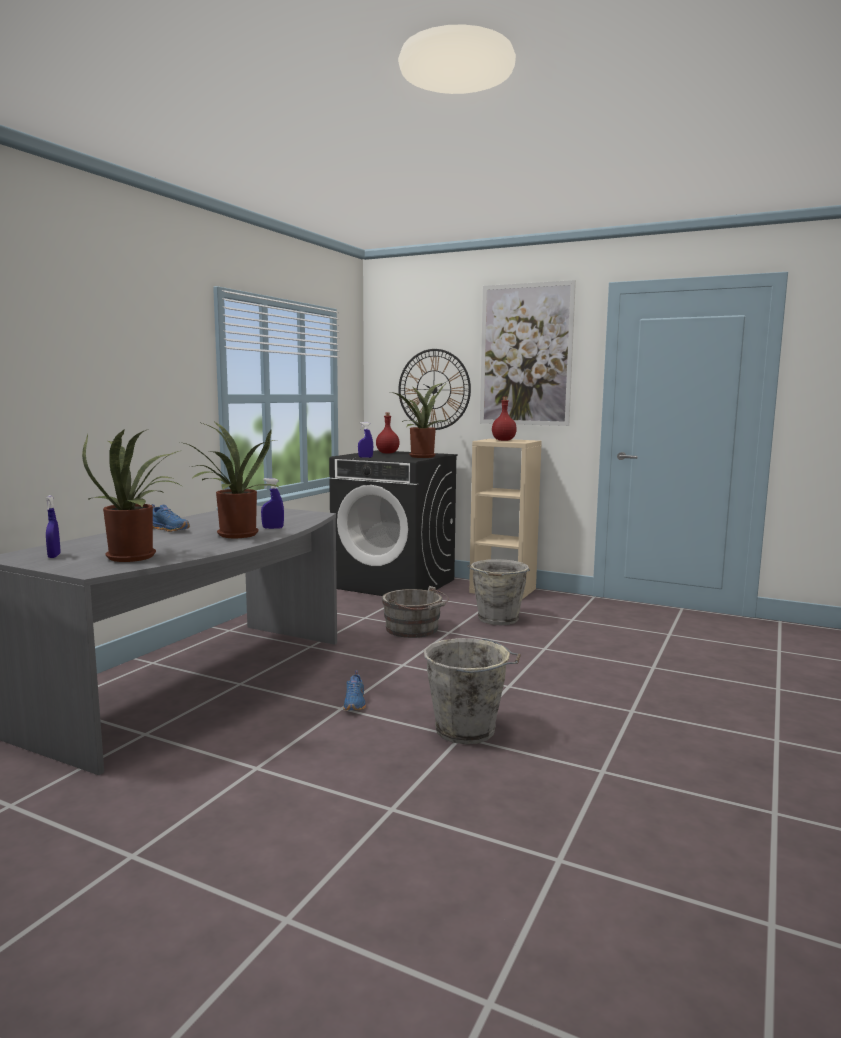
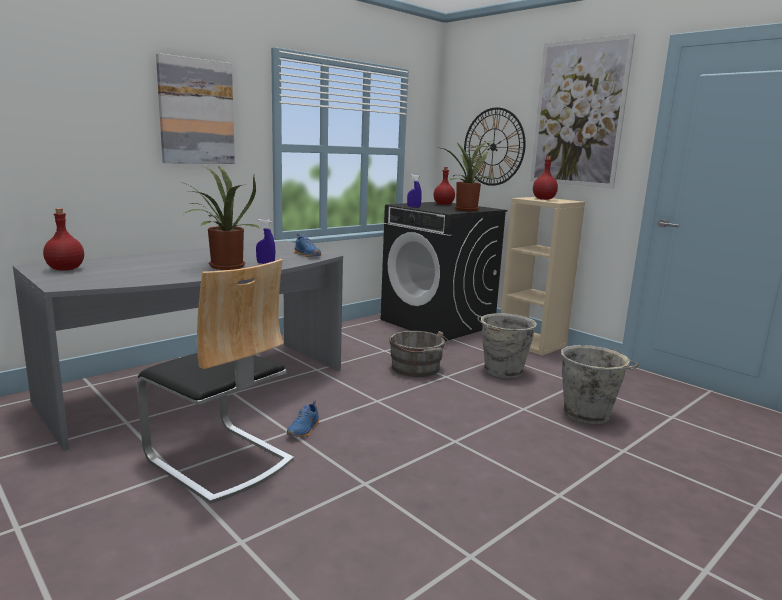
camera: 20 degrees right, 5 degrees up
blue spray bottle [45,495,60,558] -> red bottle [43,208,84,271]
potted plant [82,429,180,562] -> none
blue shoe [151,504,190,532] -> blue shoe moved to [294,234,321,257]
grey bucket [424,638,521,744] -> grey bucket moved to [561,345,639,424]
none -> chair [137,259,294,504]
none -> picture [156,53,235,164]

